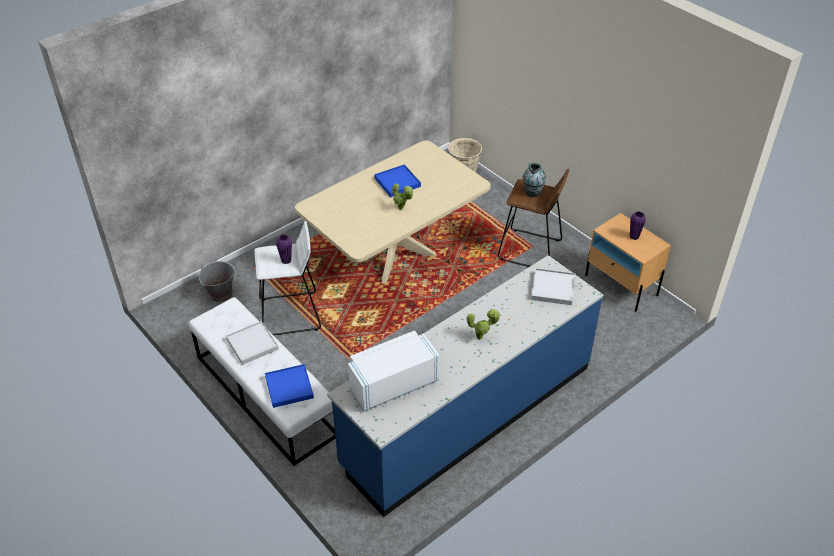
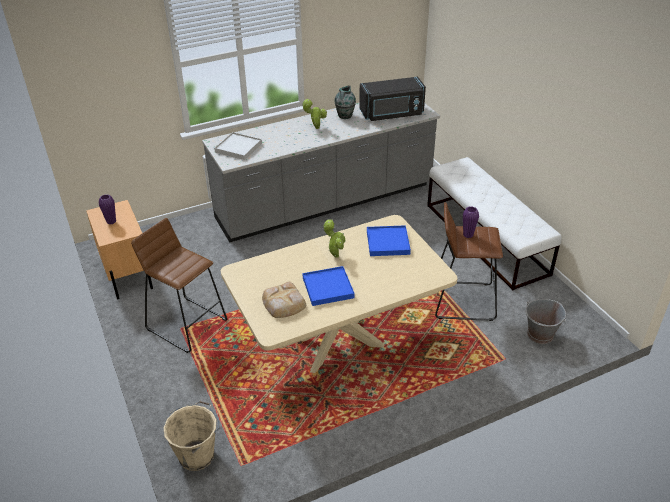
camera: 165 degrees left, 5 degrees down
white tray [226,321,279,365] -> none
white stool [254,221,321,335] -> brown stool [435,202,503,321]
blue tray [265,364,314,408] -> blue tray moved to [367,225,411,256]
blue counter [327,255,603,517] -> grey counter [202,103,440,243]
white microwave [348,331,440,412] -> black microwave [359,77,426,121]
vase [523,163,546,197] -> vase moved to [334,85,356,119]
none -> bread [262,282,306,318]

